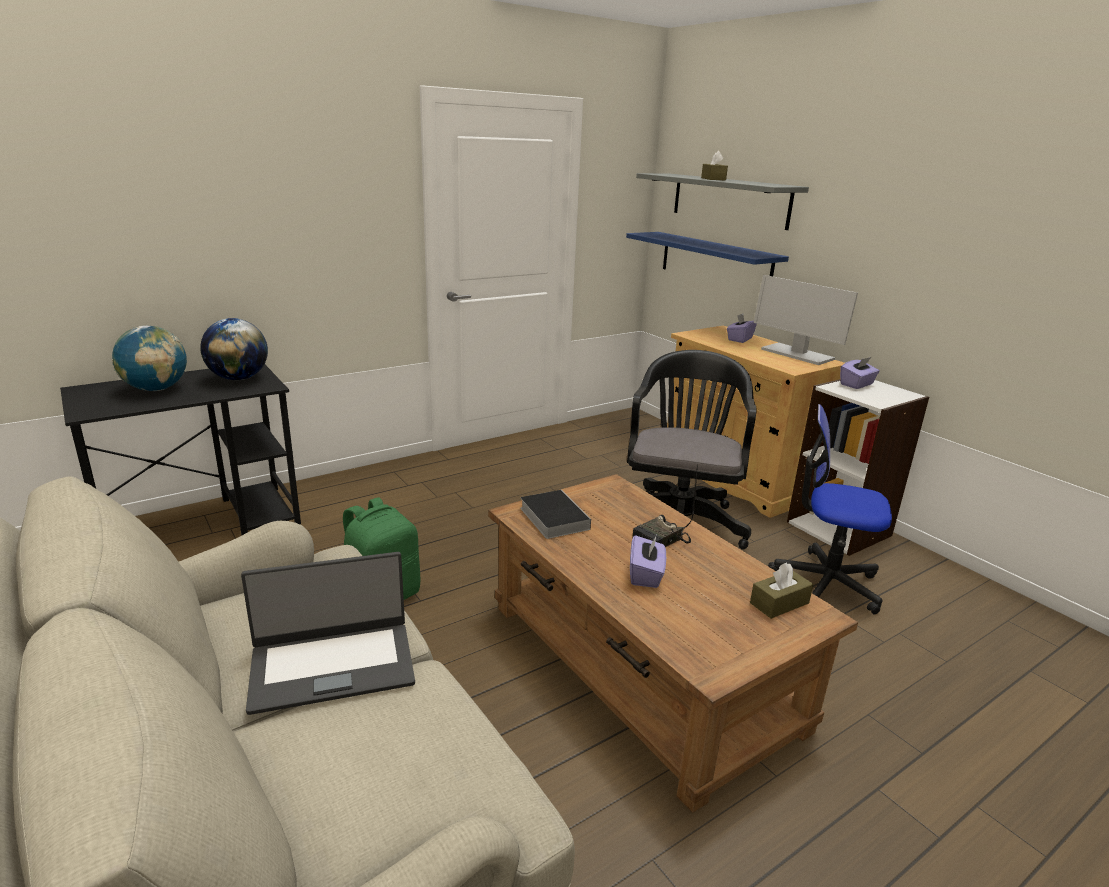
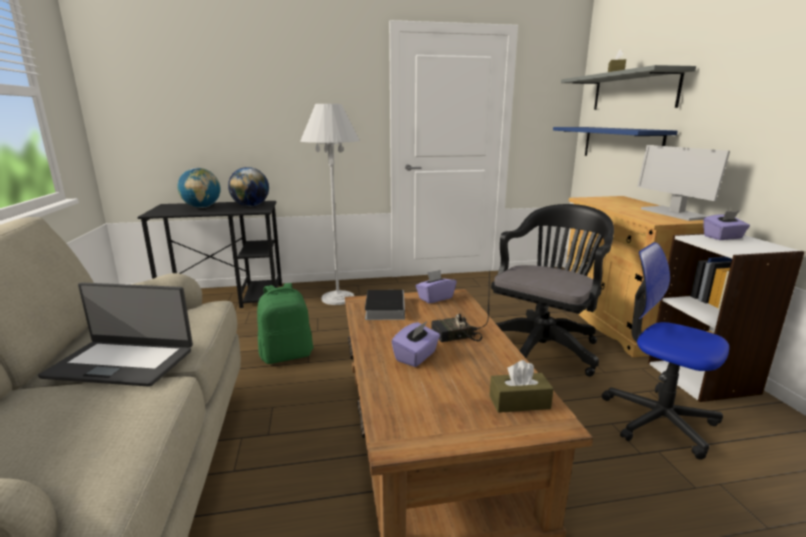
camera: 25 degrees right, 5 degrees down
purple tissue box [727,313,757,343] -> purple tissue box moved to [416,270,457,304]
none -> white floor lamp [300,104,360,305]

